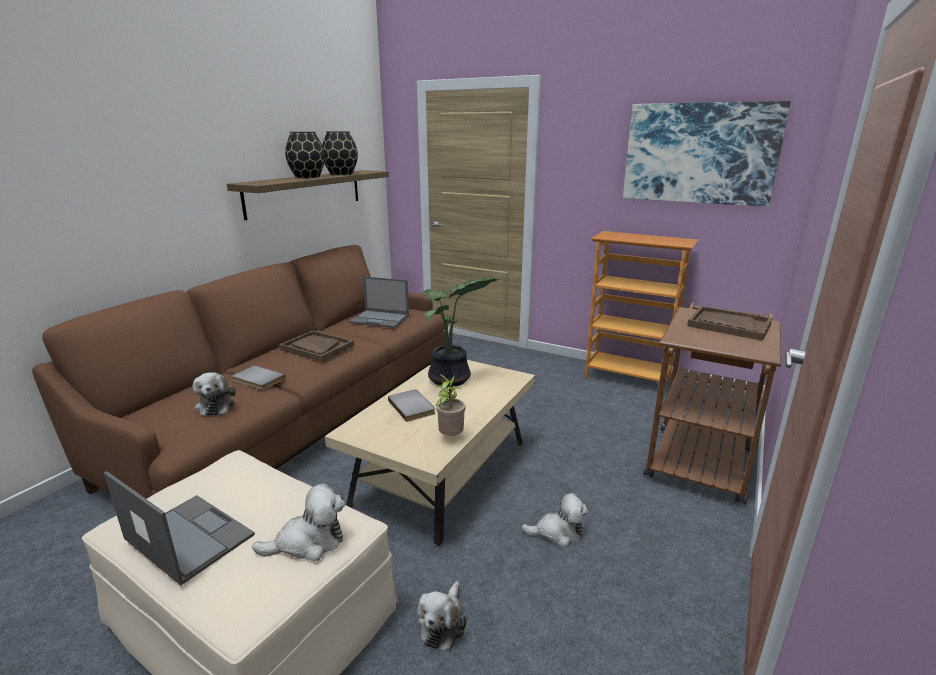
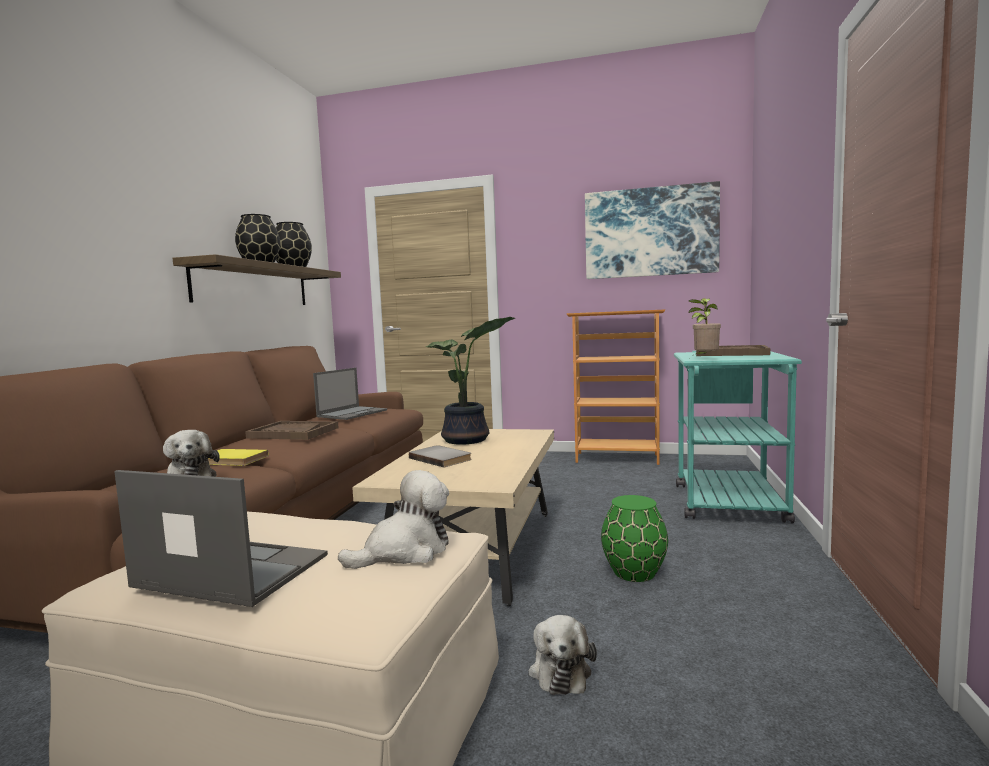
camera: 15 degrees left, 15 degrees down
grey book [232,365,285,390] -> yellow book [208,449,269,466]
laptop [349,276,409,328] -> laptop turned 60 degrees counterclockwise [313,368,387,420]
potted plant [436,374,465,436] -> potted plant moved to [688,298,721,358]
plush toy [521,493,588,547] -> green vase [601,495,668,582]
brown cart [643,302,781,505] -> turquoise cart [674,351,802,523]

